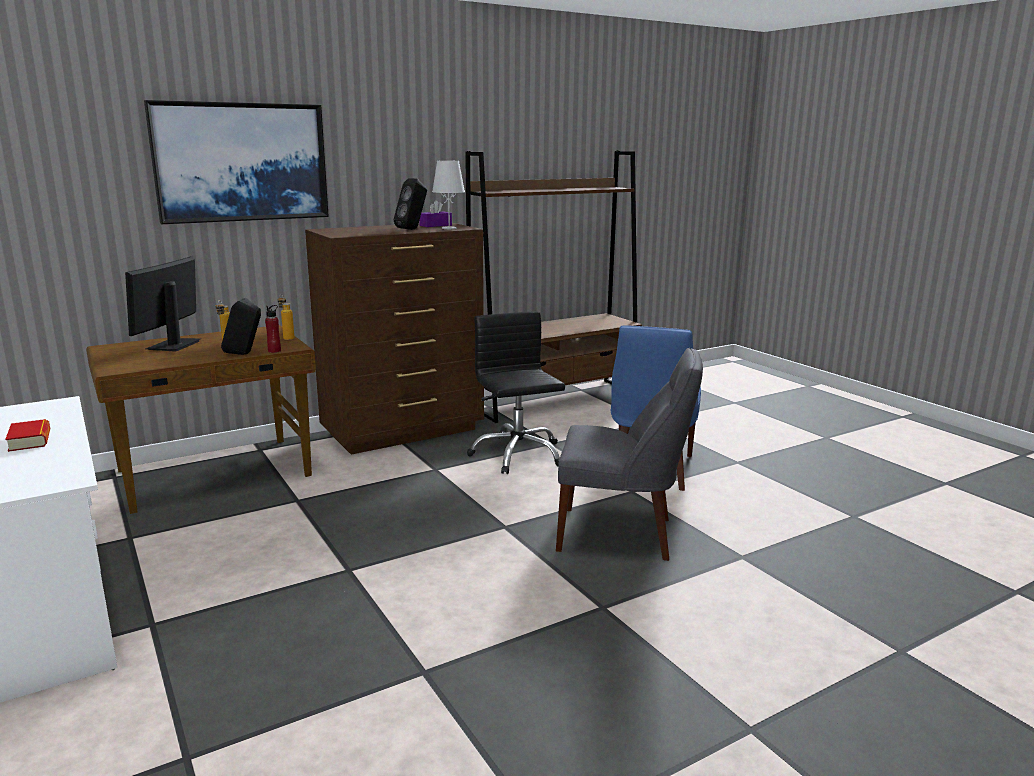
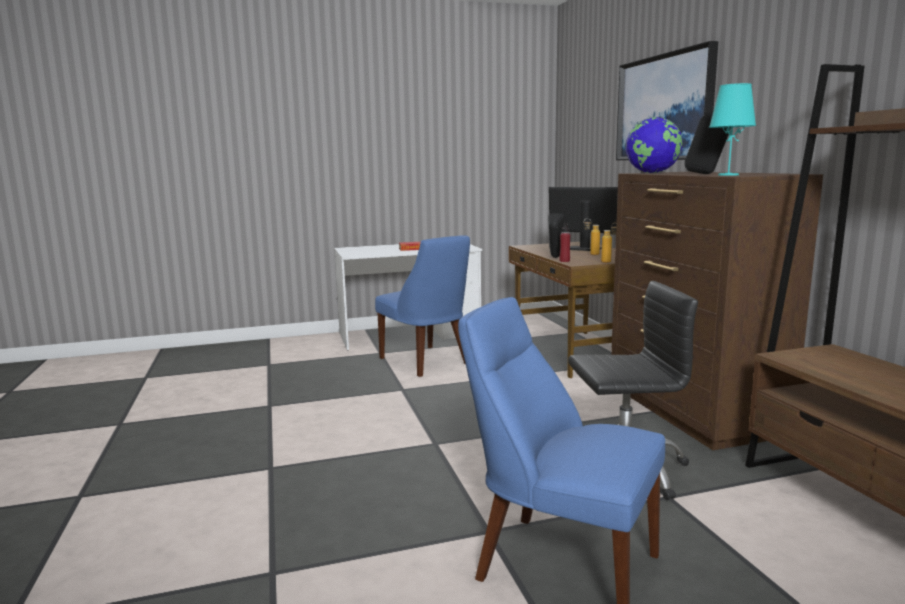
camera: 105 degrees right, 5 degrees down
purple tissue box [419,200,452,227] -> none
white table lamp [432,161,465,229] -> turquoise table lamp [709,83,756,176]
grey chair [556,348,703,561] -> none
none -> blue chair [375,235,470,377]
none -> globe [625,117,682,173]

